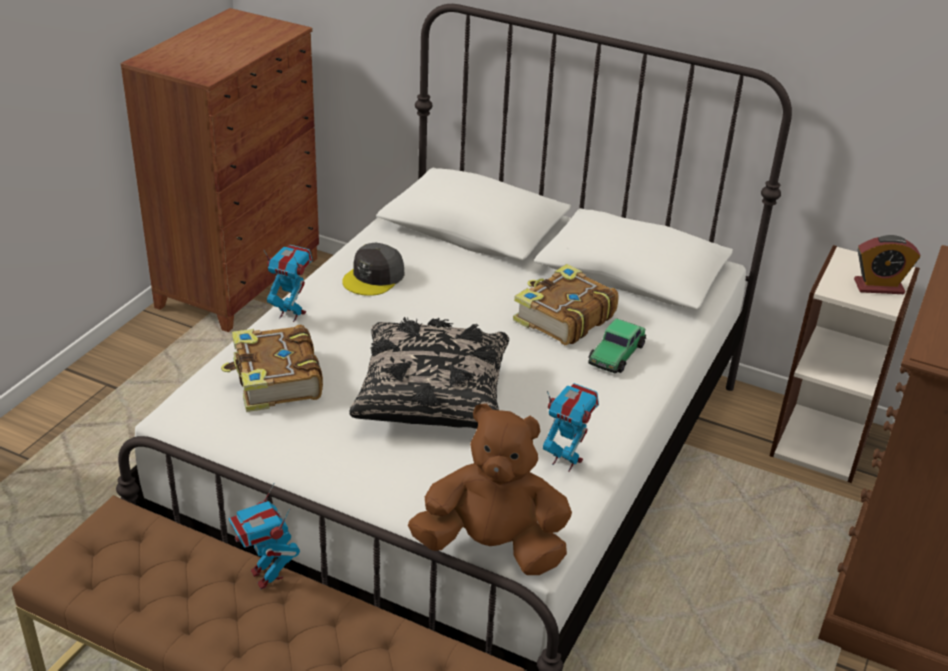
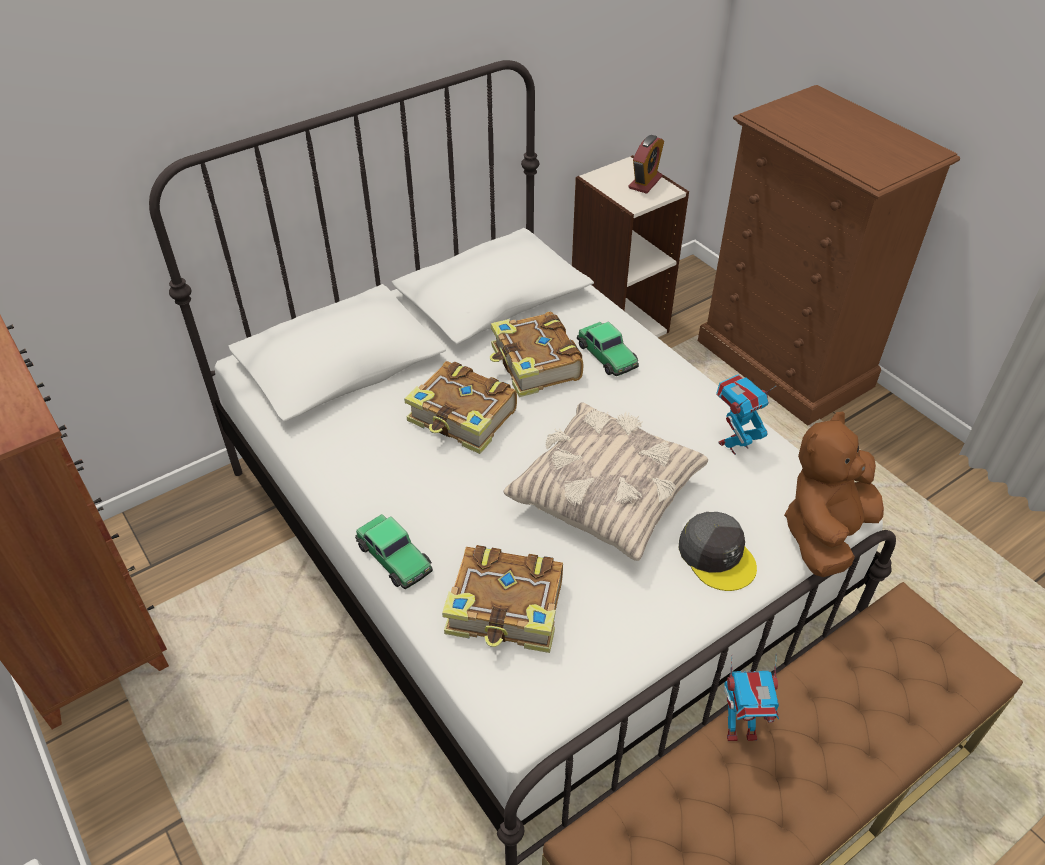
camera: 60 degrees left, 10 degrees up
toy robot [263,245,312,322] -> toy car [355,514,433,589]
grey cap [342,243,405,296] -> grey cap moved to [678,512,757,591]
black pillow [349,317,509,429] -> beige pillow [503,402,708,561]
none -> book [404,361,517,454]

